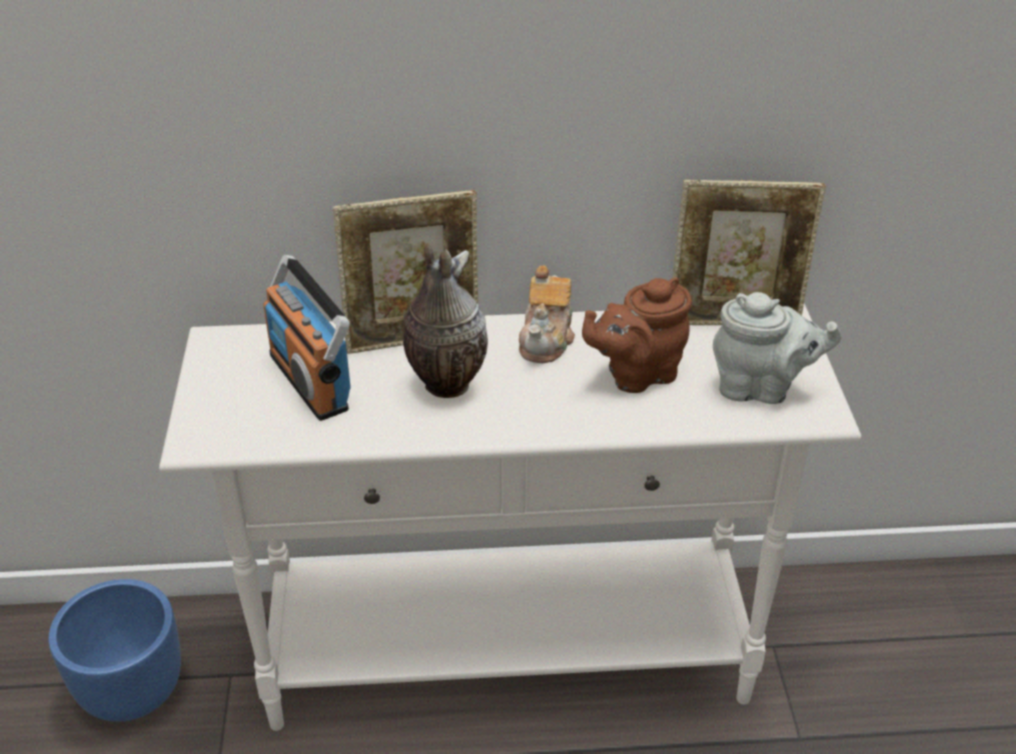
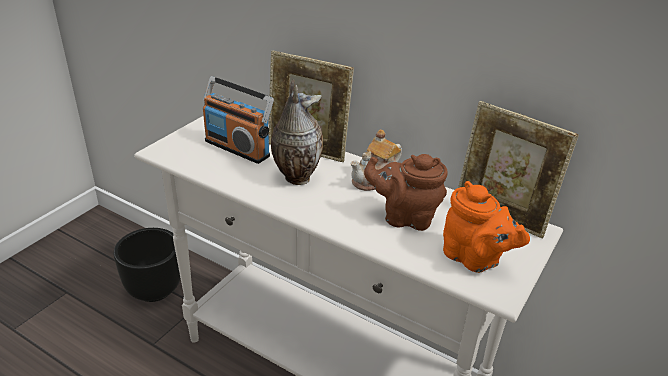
camera: 35 degrees right, 5 degrees down
blue planter [49,579,181,722] -> black planter [114,228,181,302]
radio [263,255,351,421] -> radio turned 60 degrees counterclockwise [203,76,274,164]
grey teapot [713,292,842,404] -> orange teapot [443,181,530,273]

